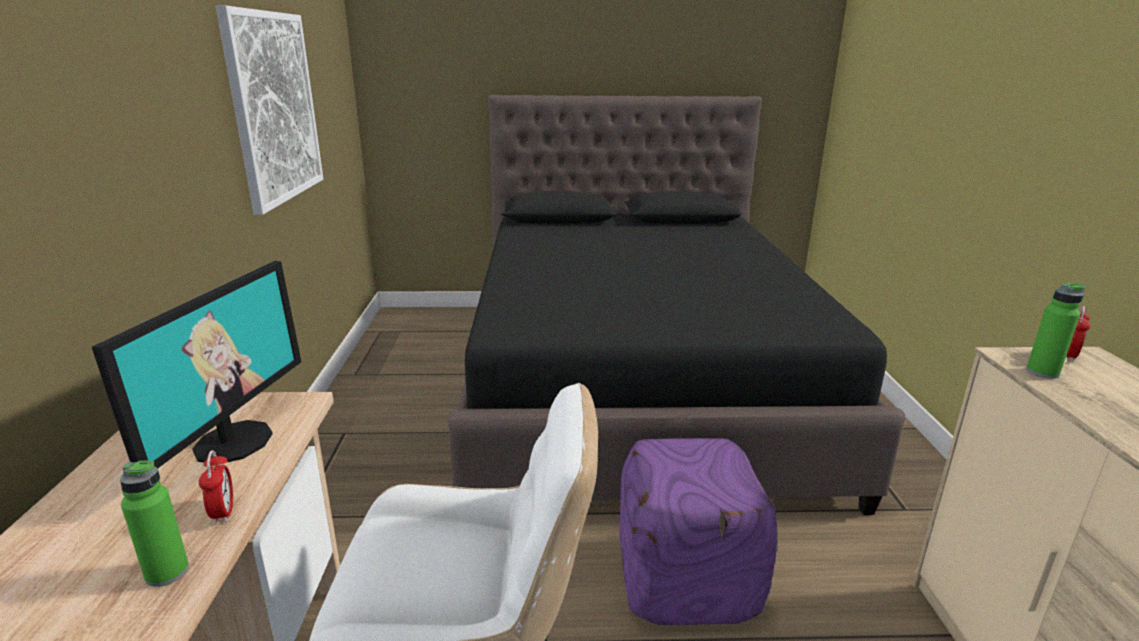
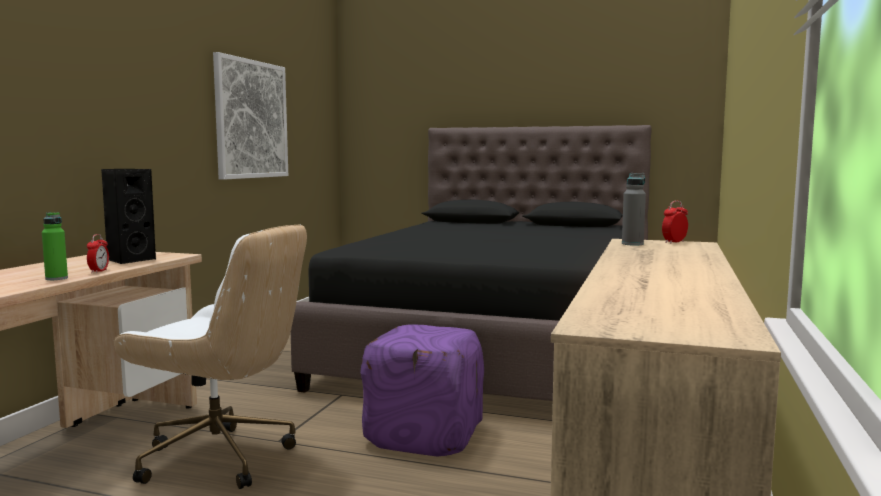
camera: 20 degrees right, 15 degrees down
monitor [92,261,301,469] -> black speaker [101,169,156,264]
green bottle [1026,283,1085,379] -> grey bottle [622,173,646,246]

